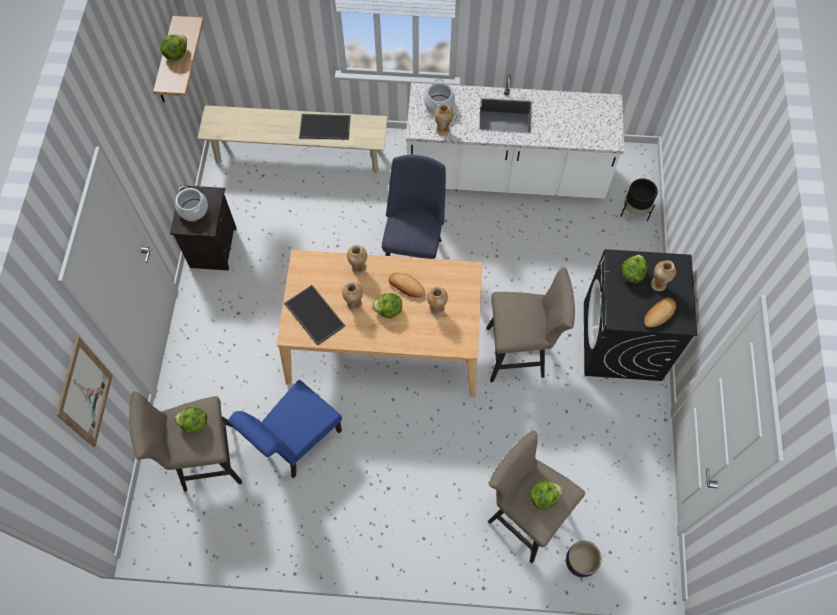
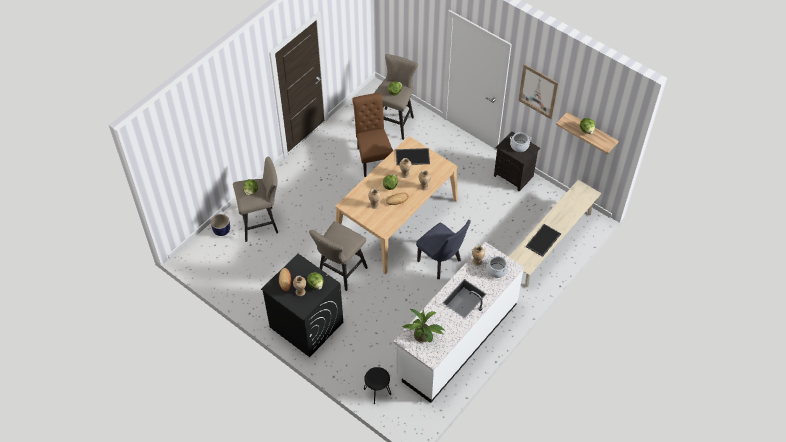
camera: 125 degrees right, 10 degrees down
picture [56,337,113,447] -> picture moved to [518,64,559,120]
blue chair [228,380,342,479] -> brown chair [352,93,393,177]
black planter [620,178,658,221] -> black stool [364,367,391,404]
none -> potted plant [403,309,445,343]

